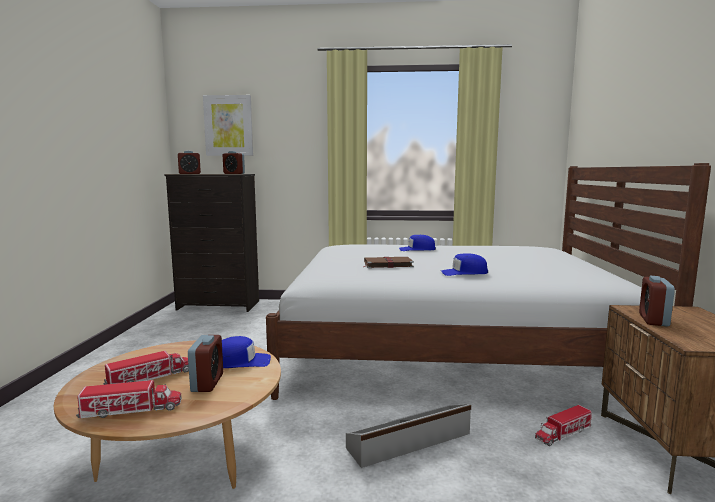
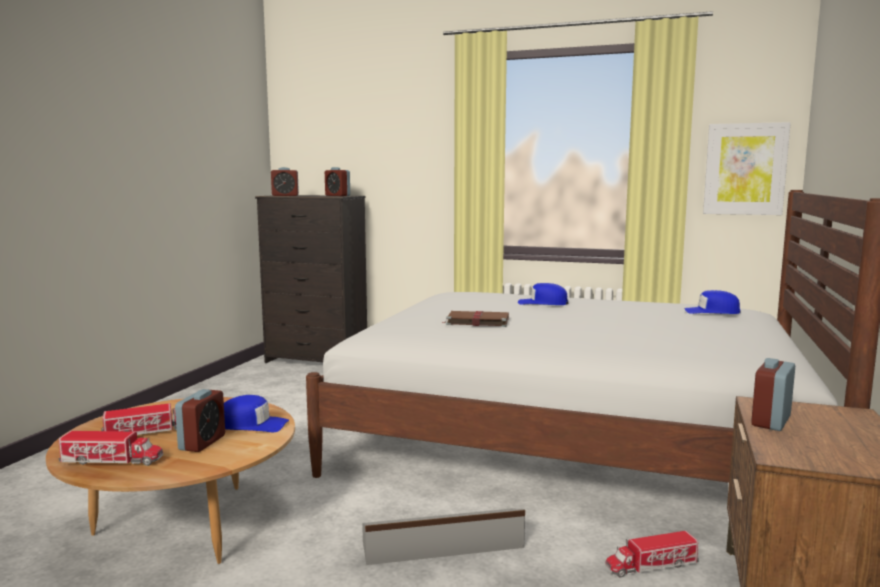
camera: 15 degrees right, 0 degrees up
picture [203,95,253,156] -> picture moved to [703,122,791,215]
blue cap [441,253,488,276] -> blue cap moved to [684,290,741,314]

